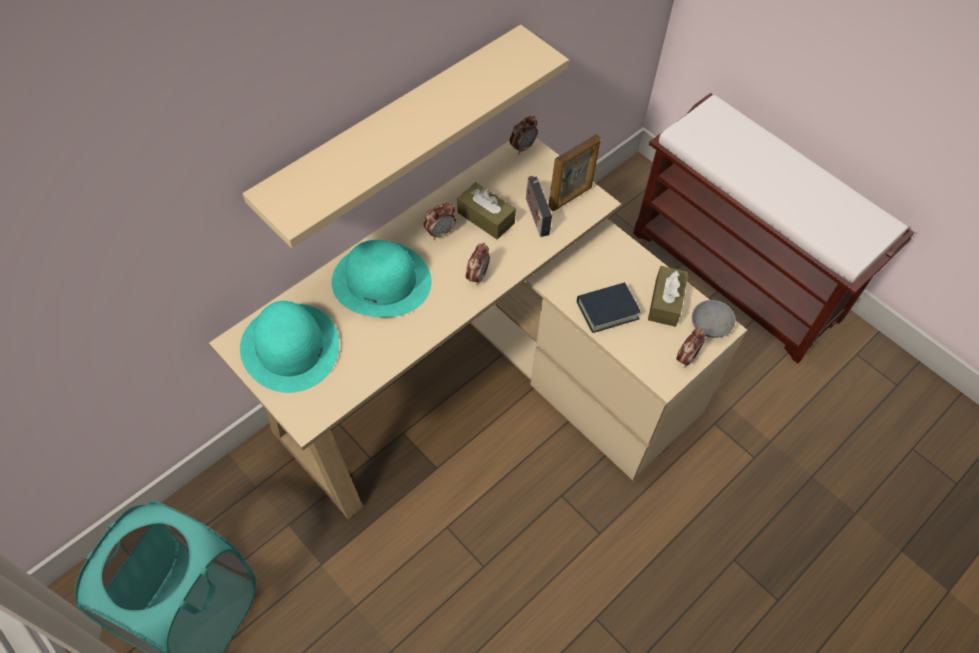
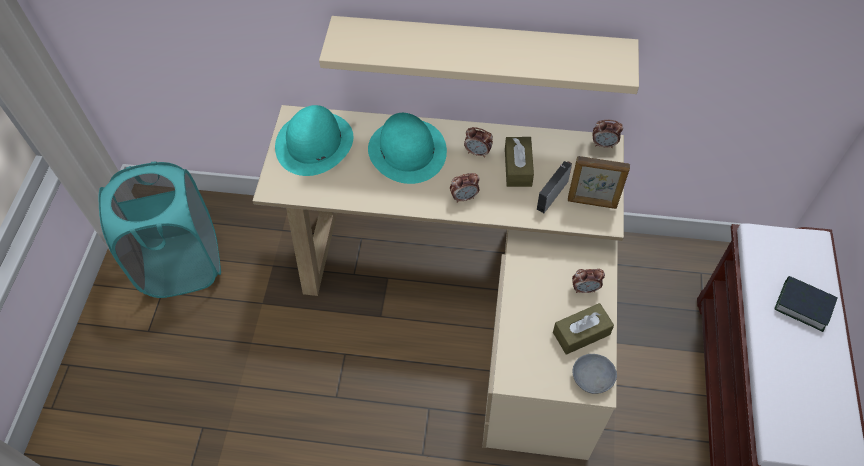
camera: 55 degrees right, 0 degrees up
book [577,282,640,333] -> book moved to [774,276,838,332]
alarm clock [676,328,706,368] -> alarm clock moved to [572,269,605,293]

